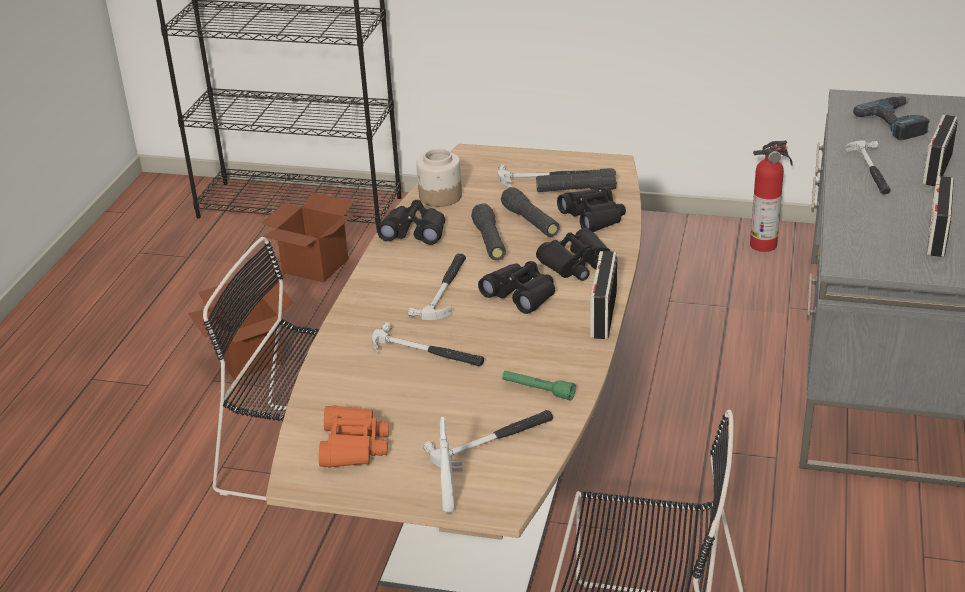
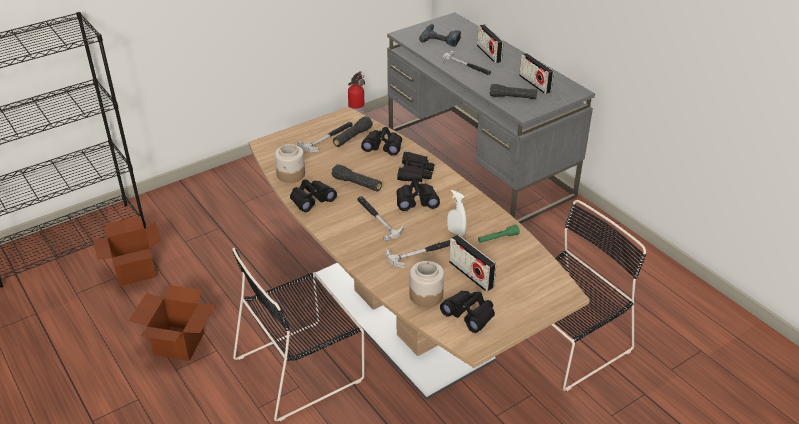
camera: 50 degrees left, 5 degrees up
orange binoculars [319,405,389,468] -> black binoculars [440,291,495,333]
hammer [423,410,553,471] -> none
white spray bottle [440,417,455,513] -> white spray bottle moved to [447,190,467,236]
black flashlight [501,187,560,237] -> black flashlight moved to [490,84,537,99]
radio [590,251,617,339] -> radio moved to [449,235,496,292]
none -> jar [409,261,444,307]

